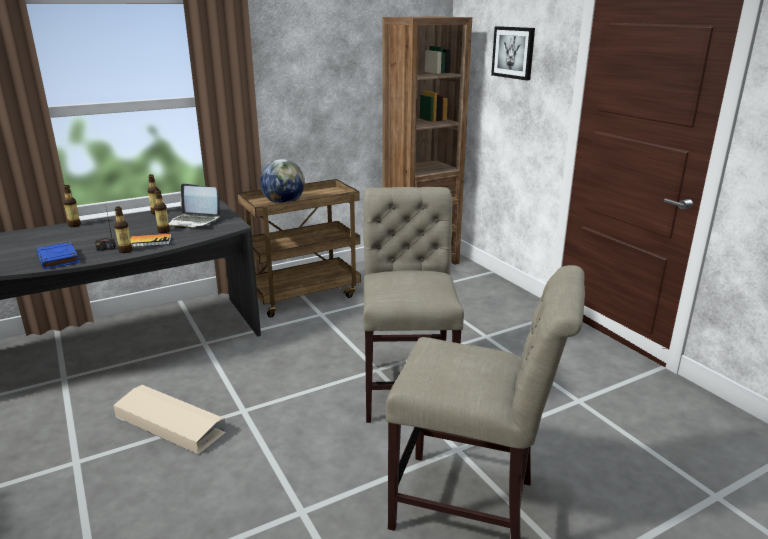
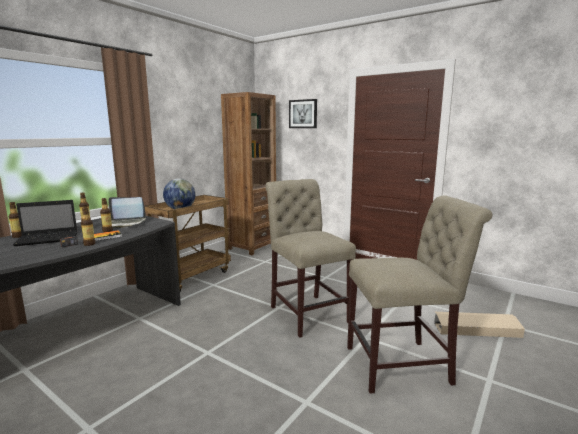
camera: 25 degrees left, 10 degrees down
blue book [37,242,79,269] -> none
beige storage box [113,385,226,454] -> beige storage box moved to [434,312,525,338]
none -> laptop [13,200,77,246]

